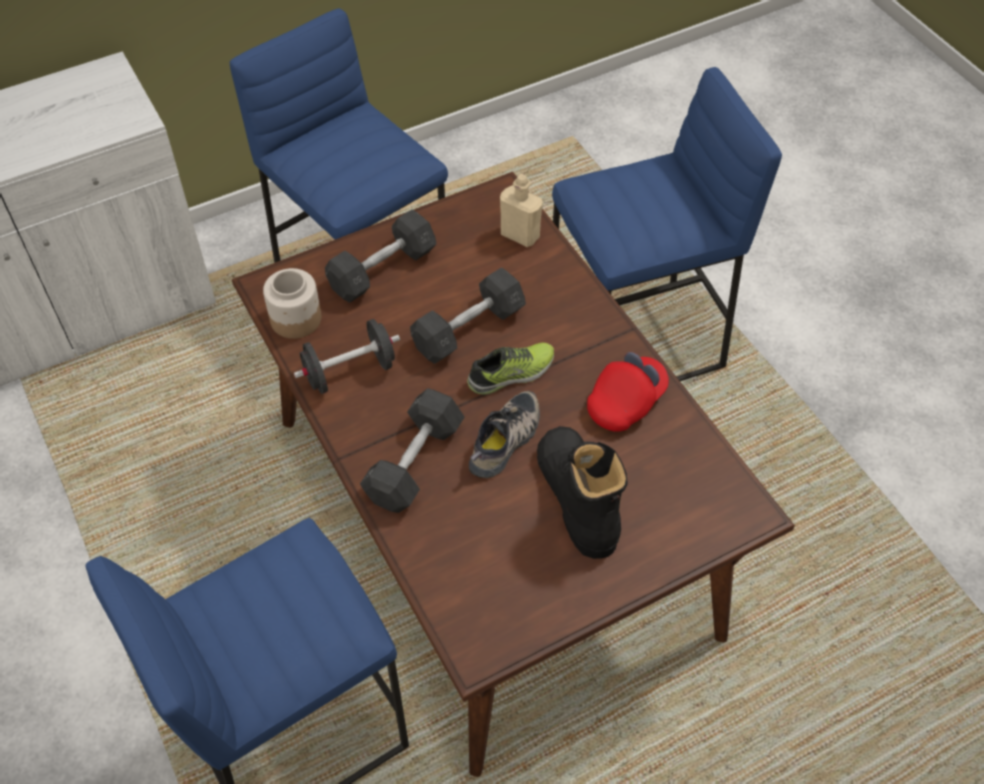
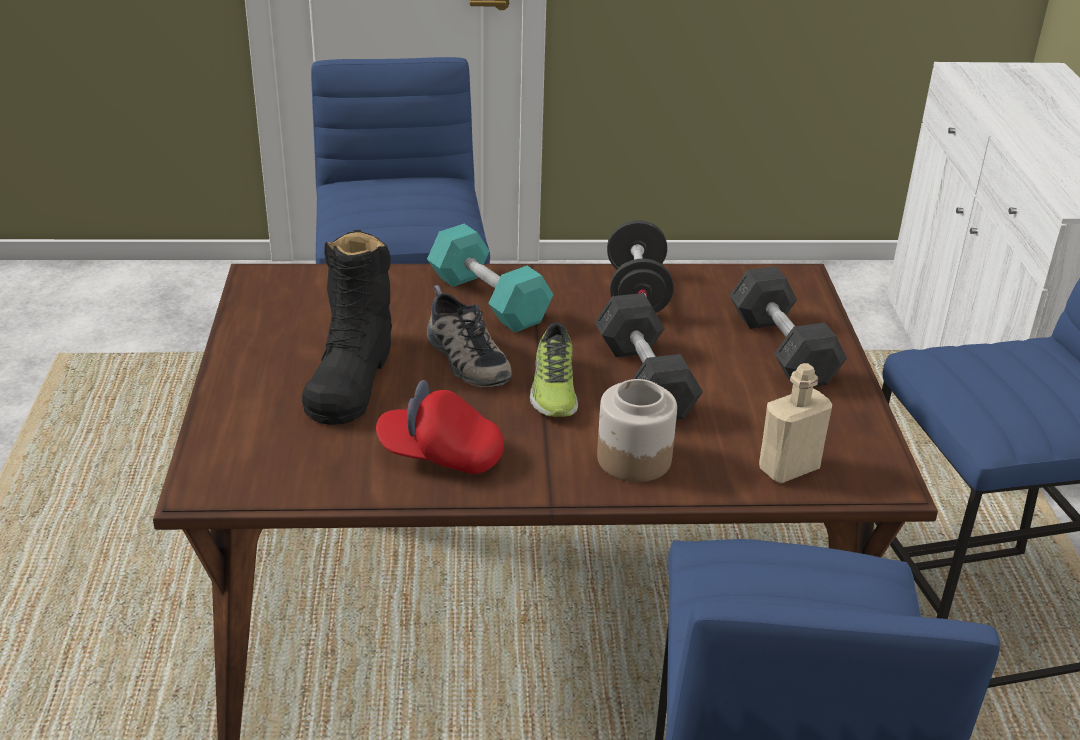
camera: 115 degrees right, 20 degrees down
jar [263,268,321,339] -> jar moved to [597,379,677,482]
grey dumbbell [360,388,465,513] -> turquoise dumbbell [427,224,554,332]
black boot [537,426,628,559] -> black boot turned 90 degrees clockwise [302,230,392,425]
red cap [587,352,669,432] -> red cap turned 120 degrees clockwise [376,380,504,474]

